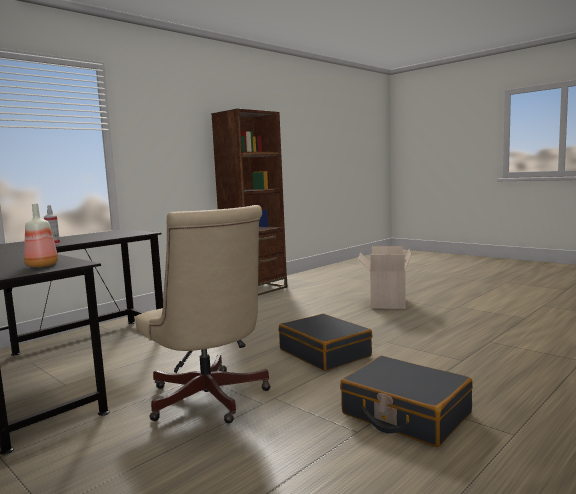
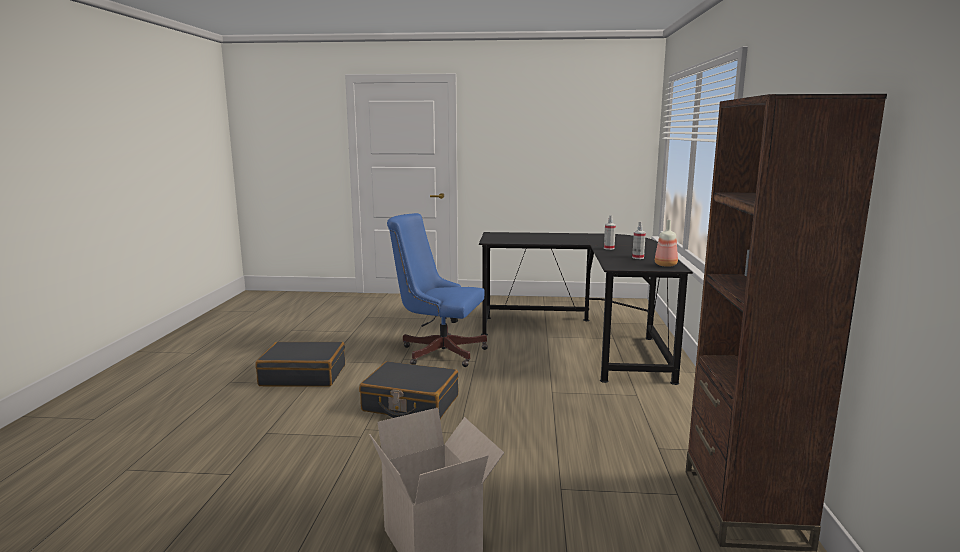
camera: 140 degrees right, 5 degrees up
bottle [24,204,58,267] -> bottle moved to [655,220,678,267]
beige office chair [135,205,271,423] -> blue office chair [387,213,488,367]
none -> spray bottle [632,222,646,259]

